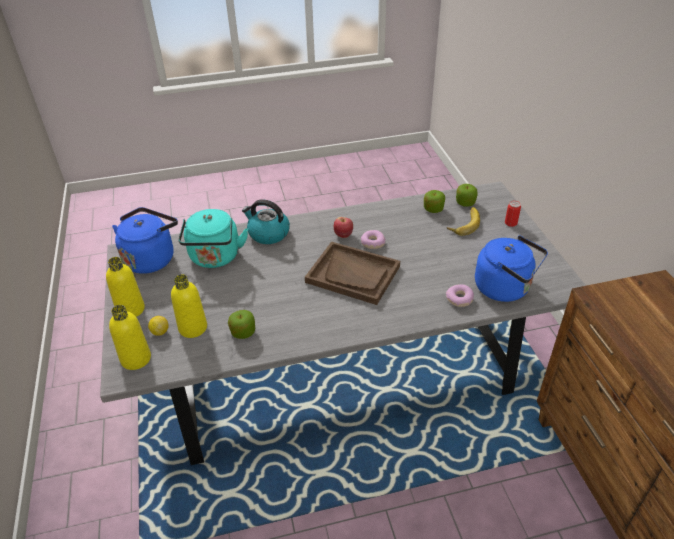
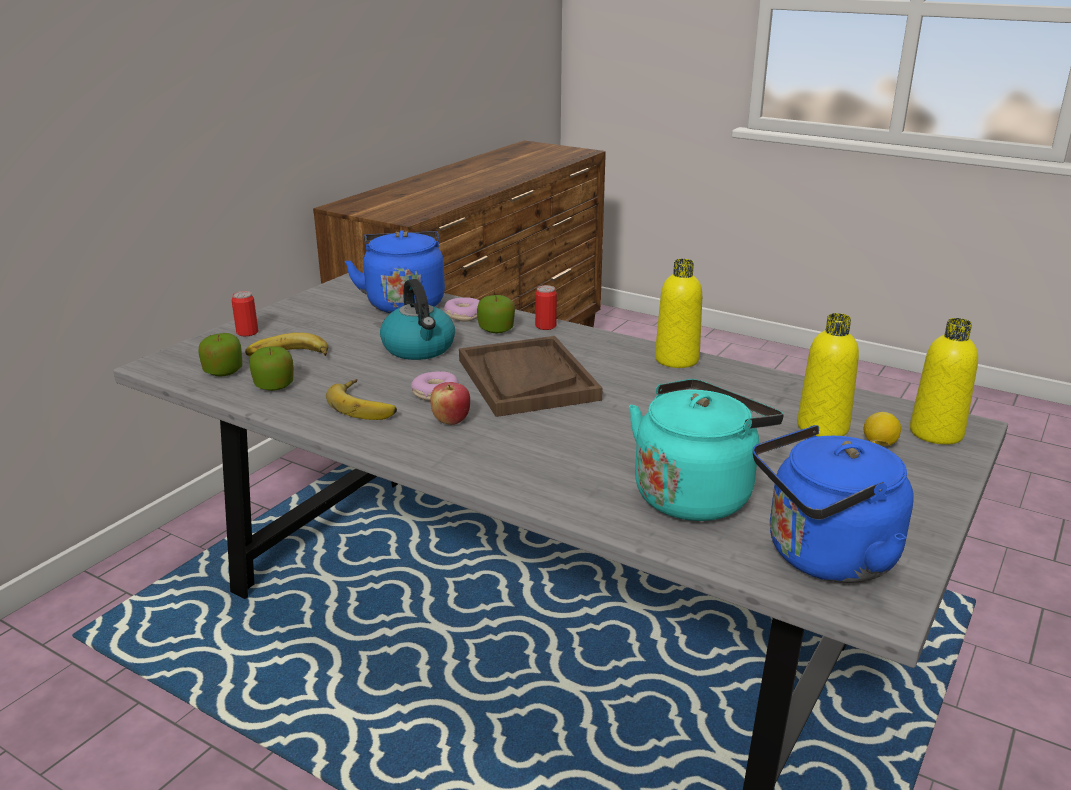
camera: 135 degrees left, 15 degrees down
yellow bottle [106,257,145,317] -> yellow bottle moved to [655,259,702,368]
apple [228,310,255,339] -> apple moved to [477,295,515,333]
kettle [242,199,290,244] -> kettle moved to [380,279,455,360]
none -> banana [326,379,397,420]
none -> can [535,285,557,330]

